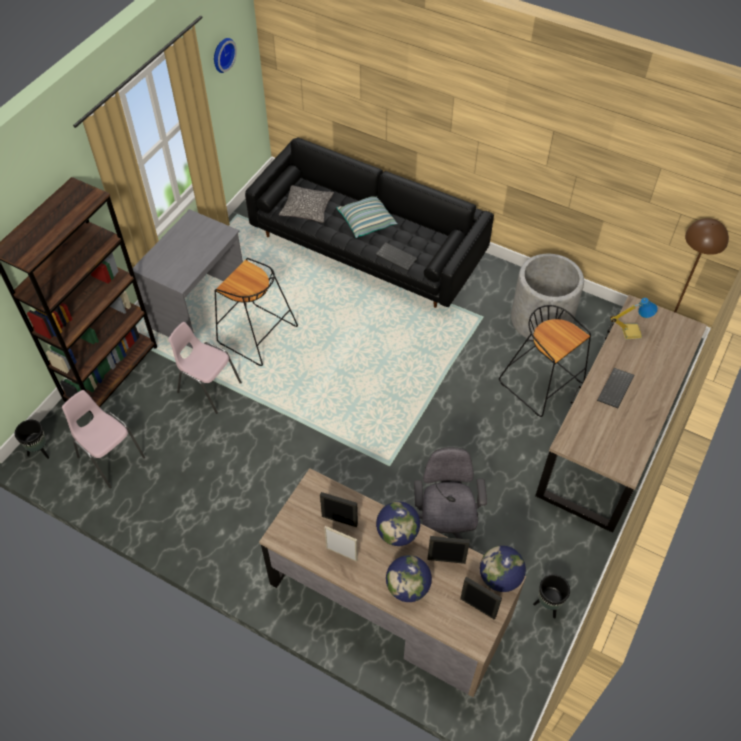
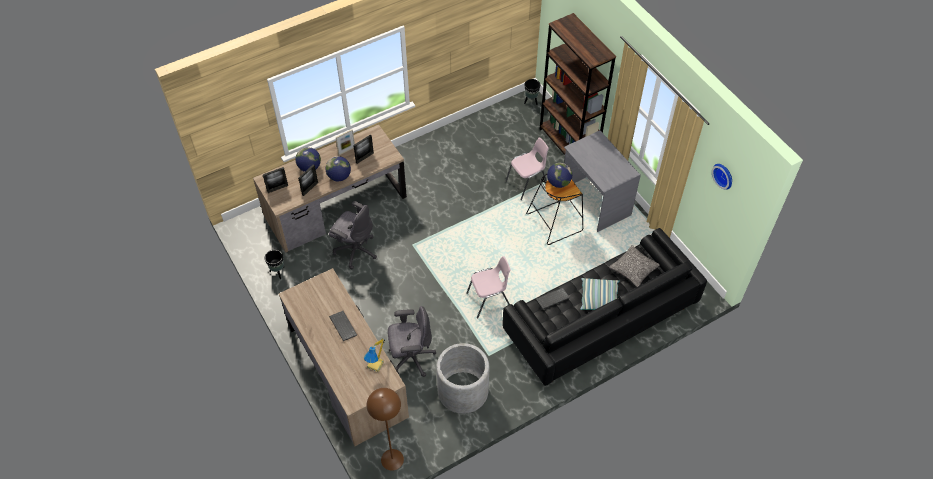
camera: 120 degrees right, 0 degrees up
pink chair [62,390,145,488] -> pink chair moved to [466,256,510,318]
globe [480,546,526,592] -> globe moved to [547,163,572,188]
black stool [499,305,591,417] -> grey office chair [388,306,436,377]

